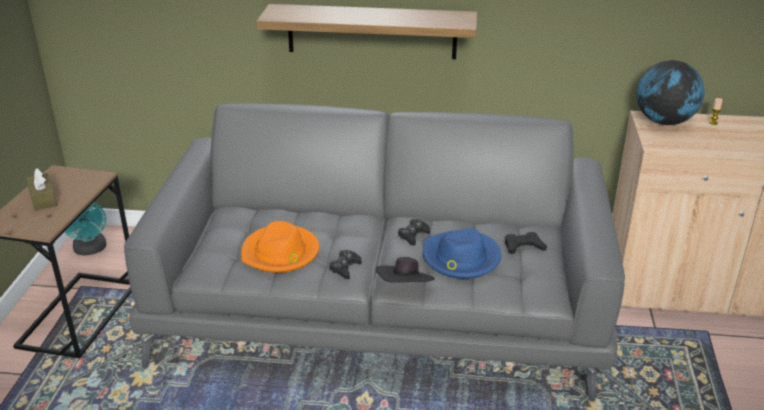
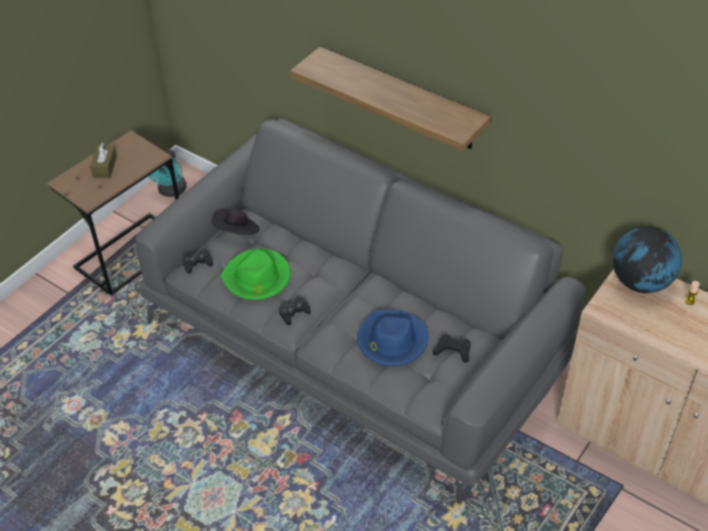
camera: 30 degrees right, 15 degrees up
orange hat [241,221,319,273] -> green hat [221,248,291,300]
black hat [376,257,435,283] -> black hat moved to [212,209,260,235]
black game controller [398,219,430,246] -> black game controller moved to [182,249,213,274]

